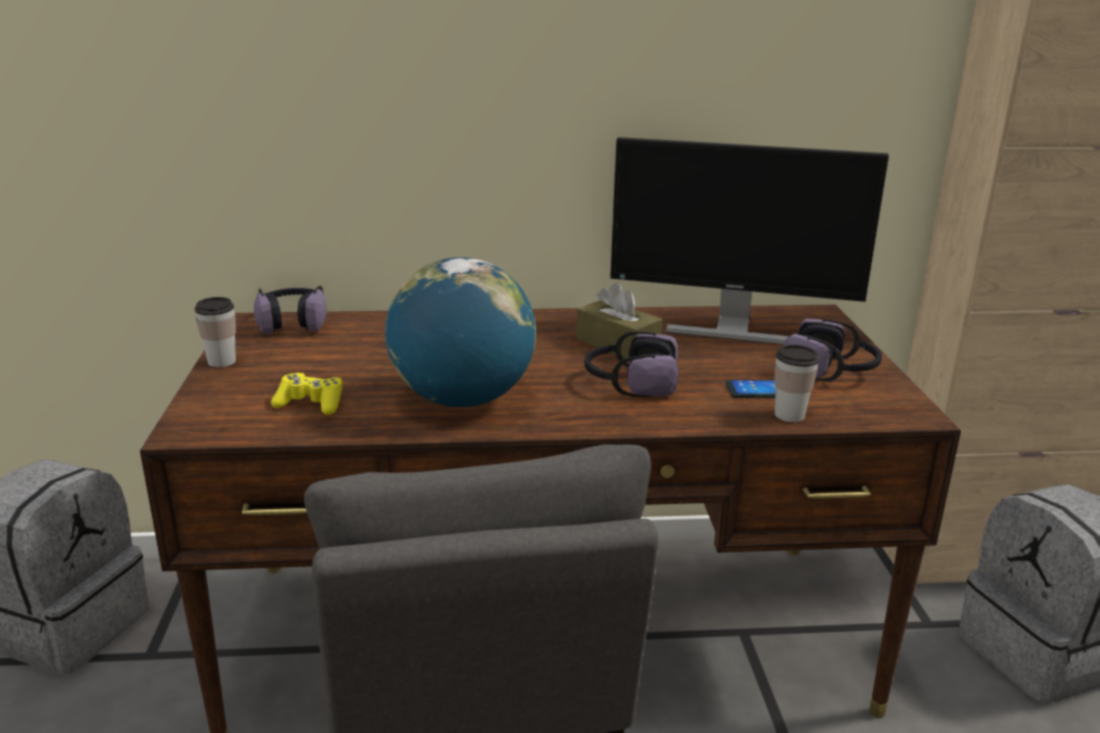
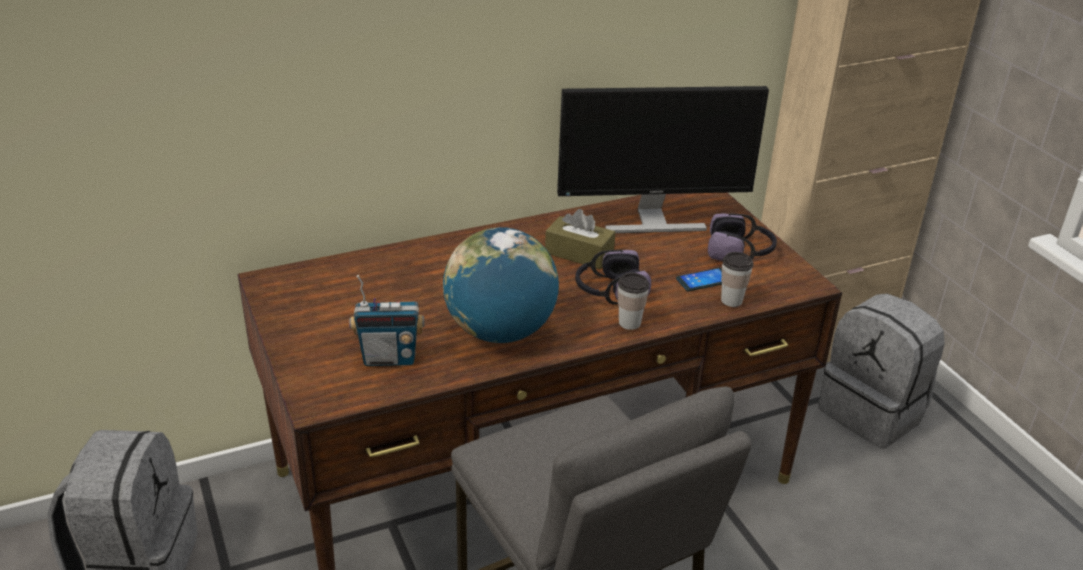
camera: 20 degrees left, 10 degrees up
cup [195,297,236,367] -> cup moved to [618,273,649,330]
headphones [254,285,327,334] -> none
yellow game controller [271,373,342,415] -> radio [349,275,424,366]

